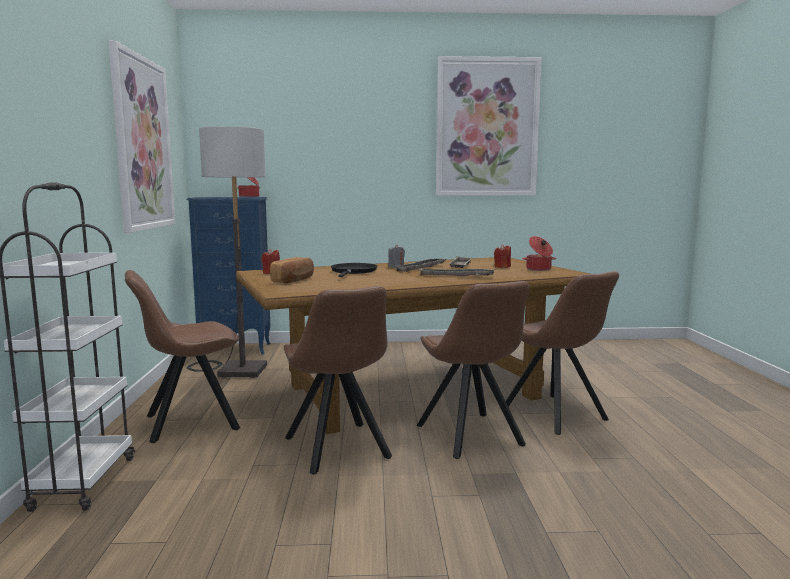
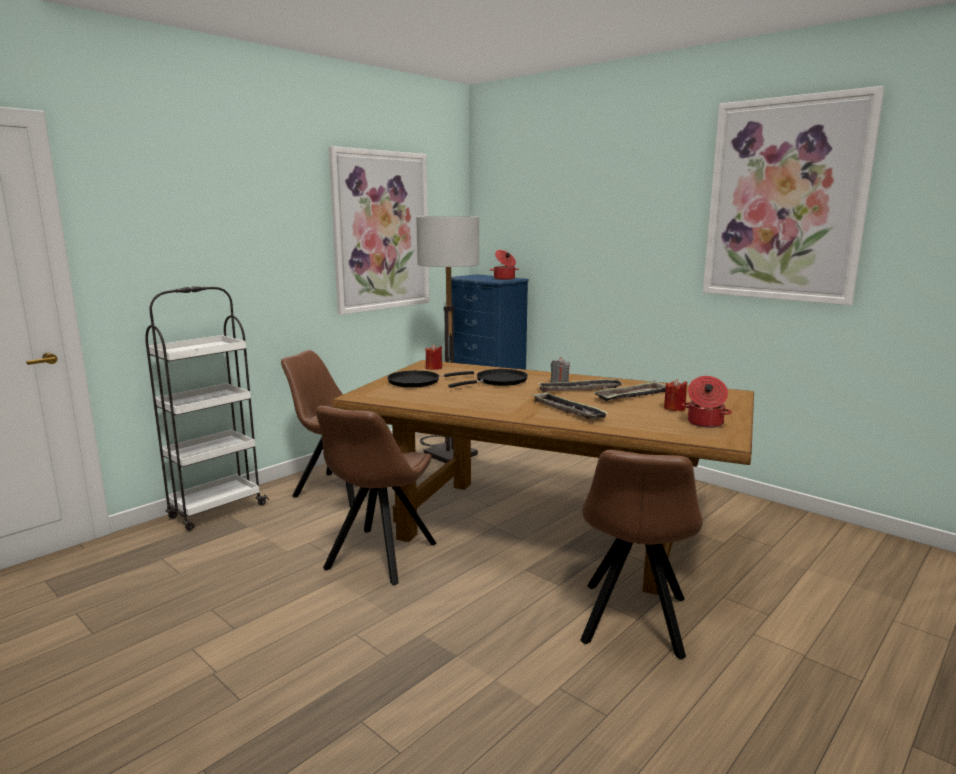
camera: 45 degrees right, 5 degrees up
bread [270,257,314,284] -> black frying pan [387,370,474,388]
brown chair [417,281,529,459] -> none

